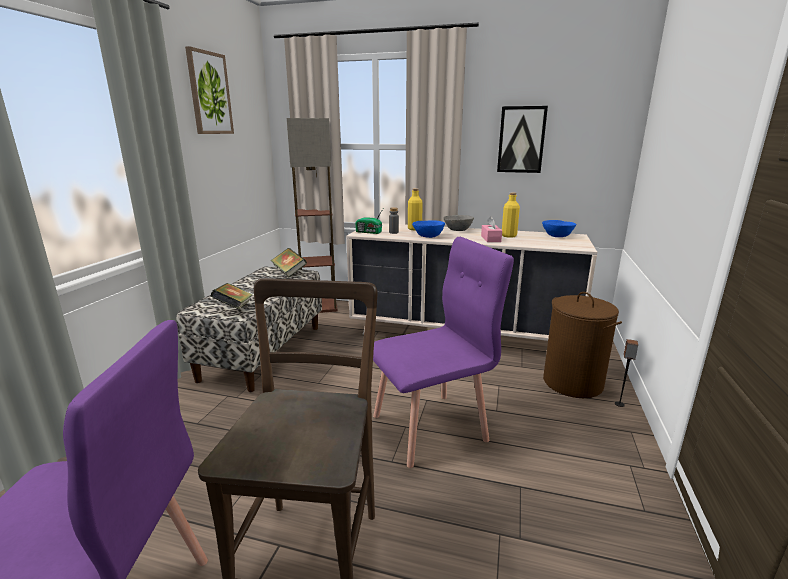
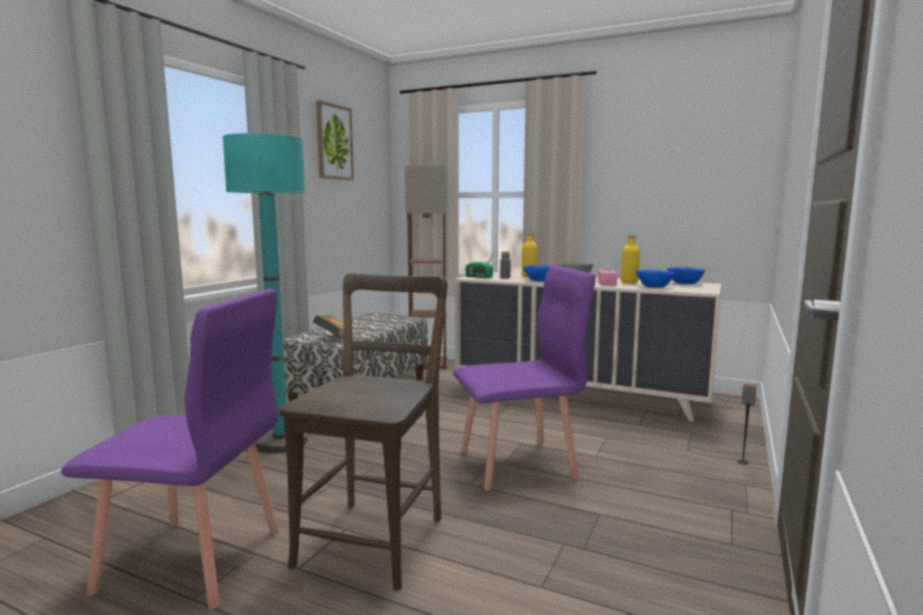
camera: 10 degrees right, 10 degrees down
book [271,248,307,277] -> none
picture [497,106,548,173] -> none
brown laundry basket [543,292,622,398] -> none
none -> turquoise floor lamp [223,133,308,453]
none -> blue bowl [636,270,675,288]

